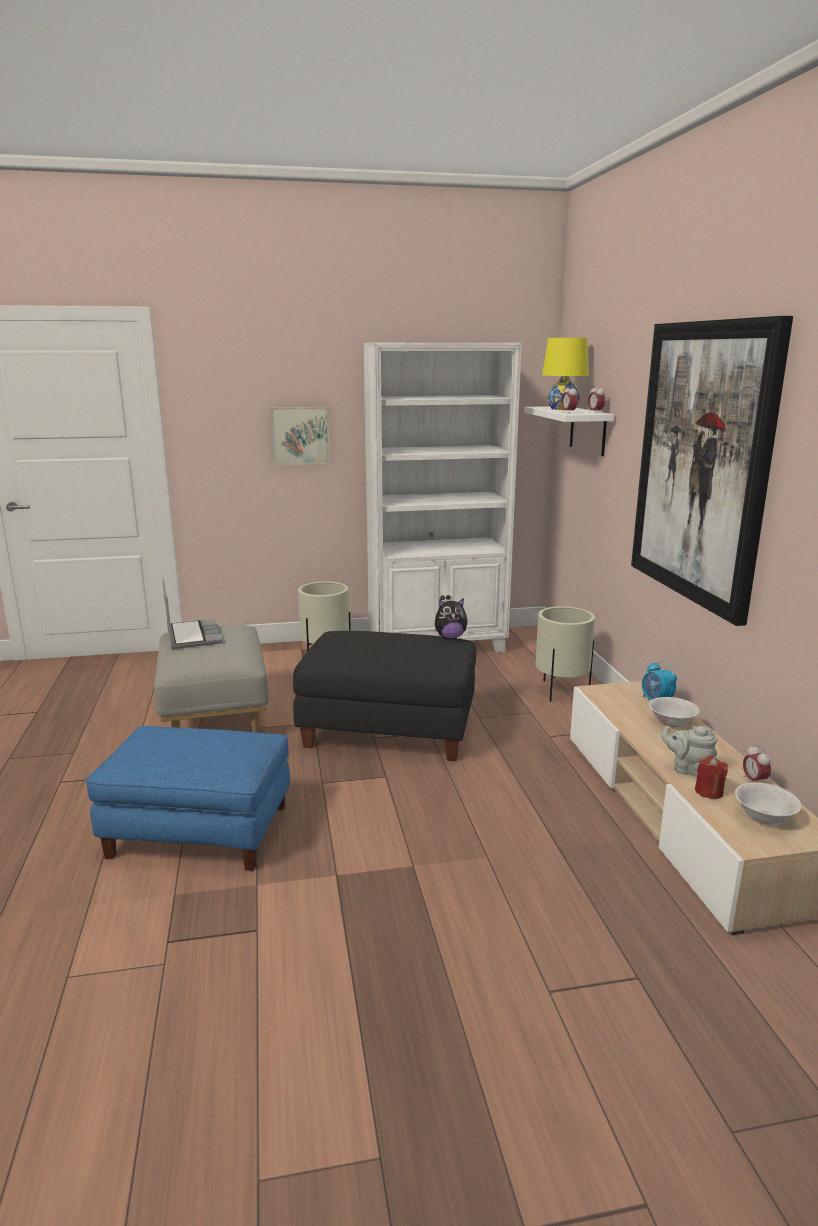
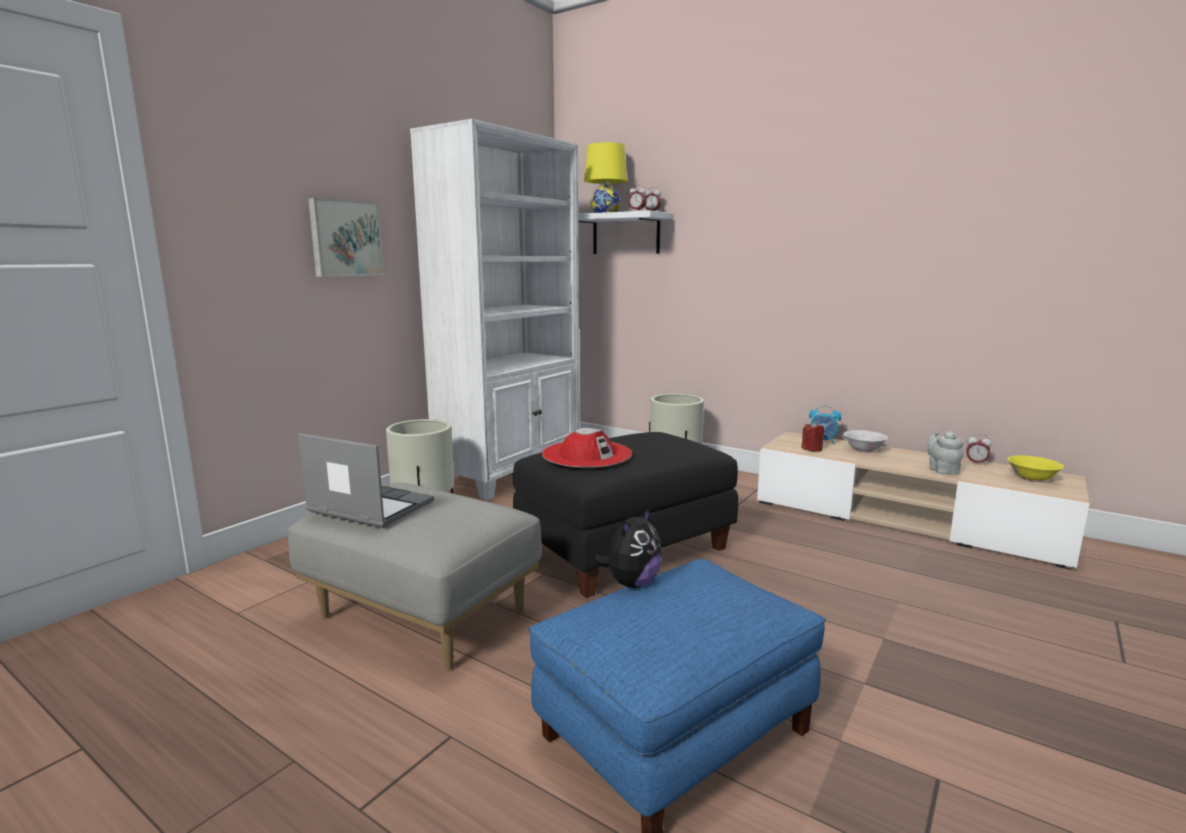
camera: 45 degrees left, 5 degrees down
plush toy [435,598,468,639] -> plush toy moved to [593,507,662,588]
picture [631,316,793,626] -> none
grey teapot [661,726,717,777] -> grey teapot turned 105 degrees clockwise [927,431,963,475]
red candle [695,756,728,799] -> red candle moved to [801,422,825,452]
white bowl [735,782,802,825] -> yellow bowl [1007,455,1064,482]
none -> red hat [542,428,632,468]

